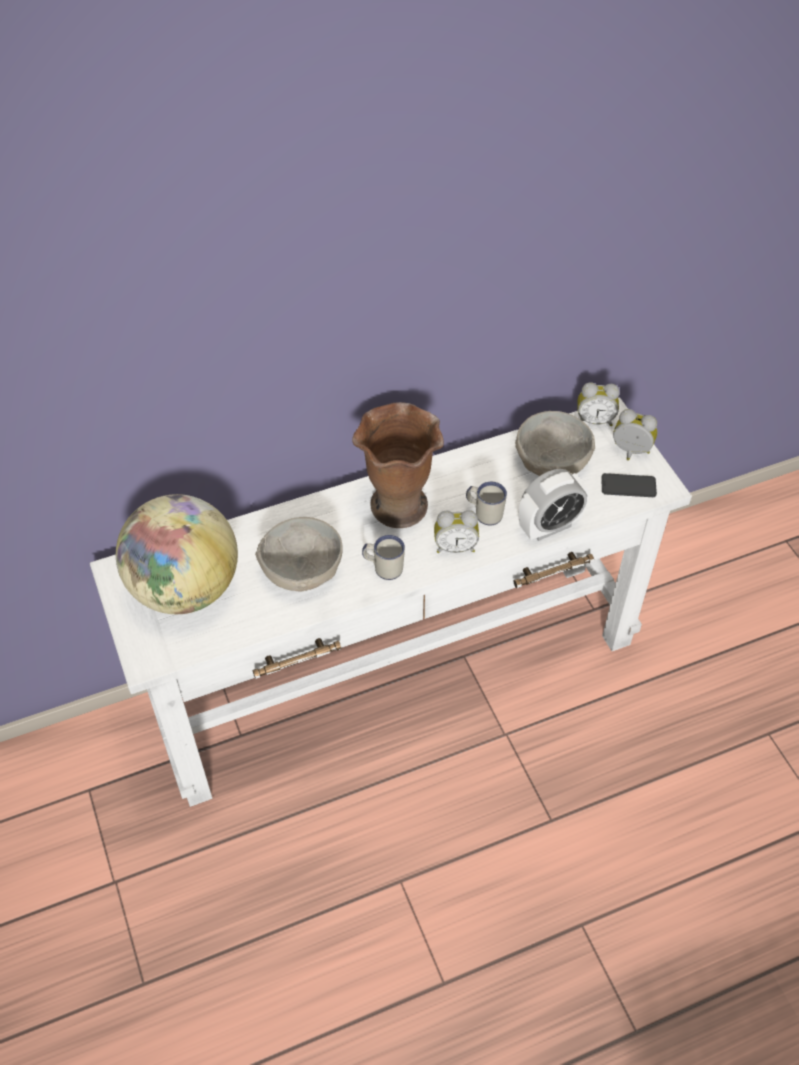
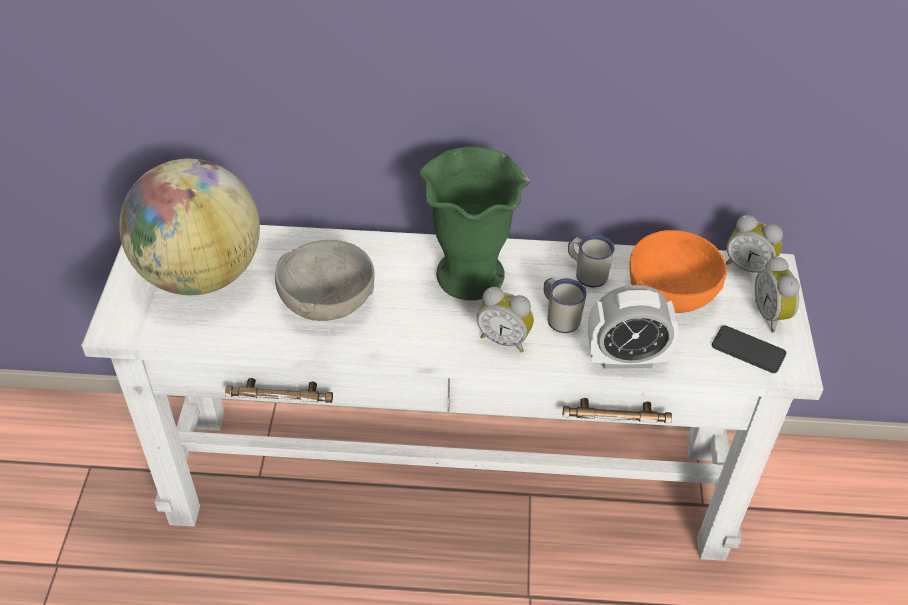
camera: 25 degrees right, 5 degrees down
brown vase [352,402,444,528] -> green vase [419,147,530,301]
white mug [362,535,405,580] -> white mug moved to [568,235,615,287]
grey bowl [515,411,595,476] -> orange bowl [629,230,727,313]
alarm clock [613,409,657,460] -> alarm clock turned 150 degrees counterclockwise [755,256,800,332]

